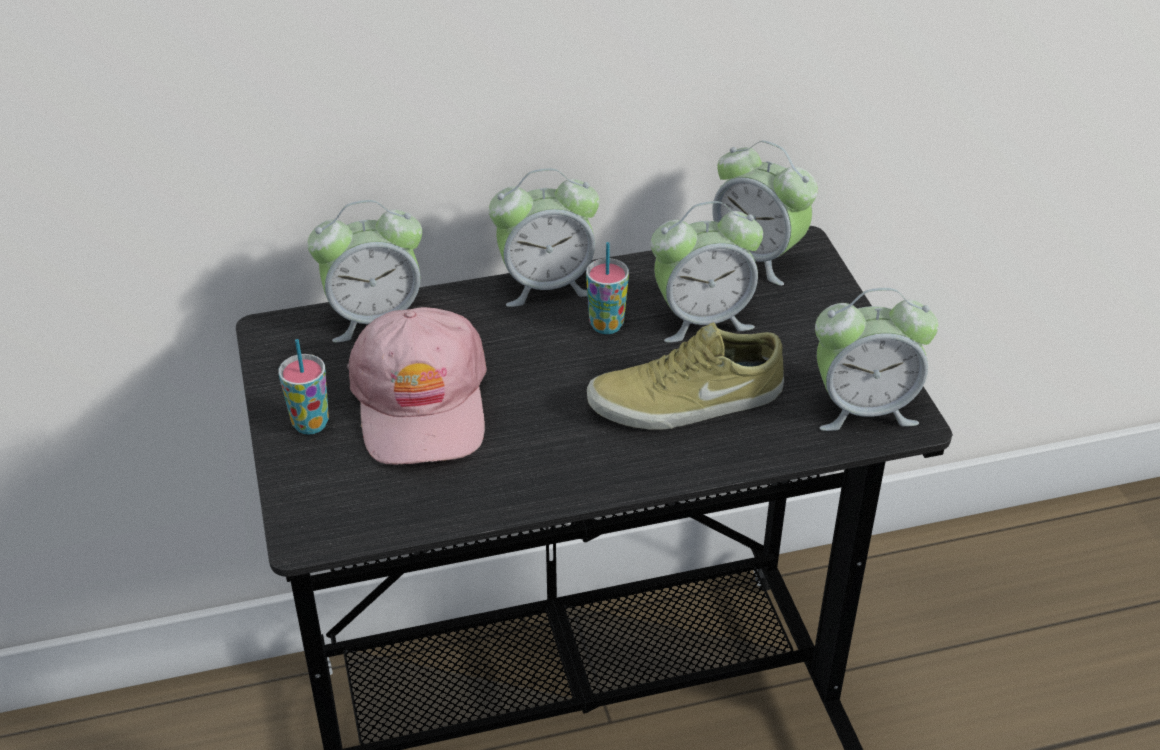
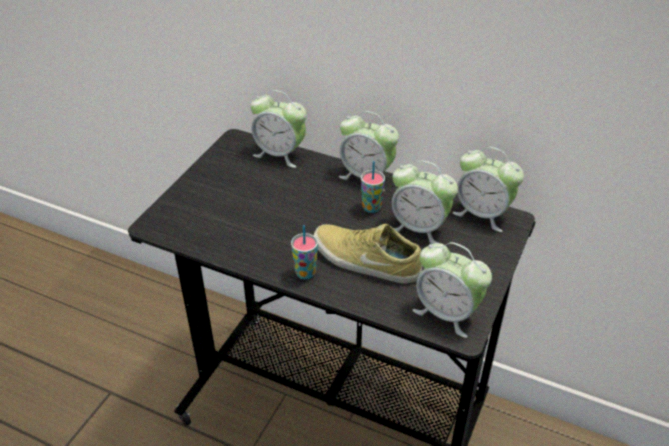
camera: 40 degrees right, 0 degrees up
cup [278,339,329,435] -> cup moved to [291,225,318,279]
pink cap [347,307,487,465] -> none
alarm clock [712,141,818,286] -> alarm clock turned 45 degrees counterclockwise [453,147,524,232]

